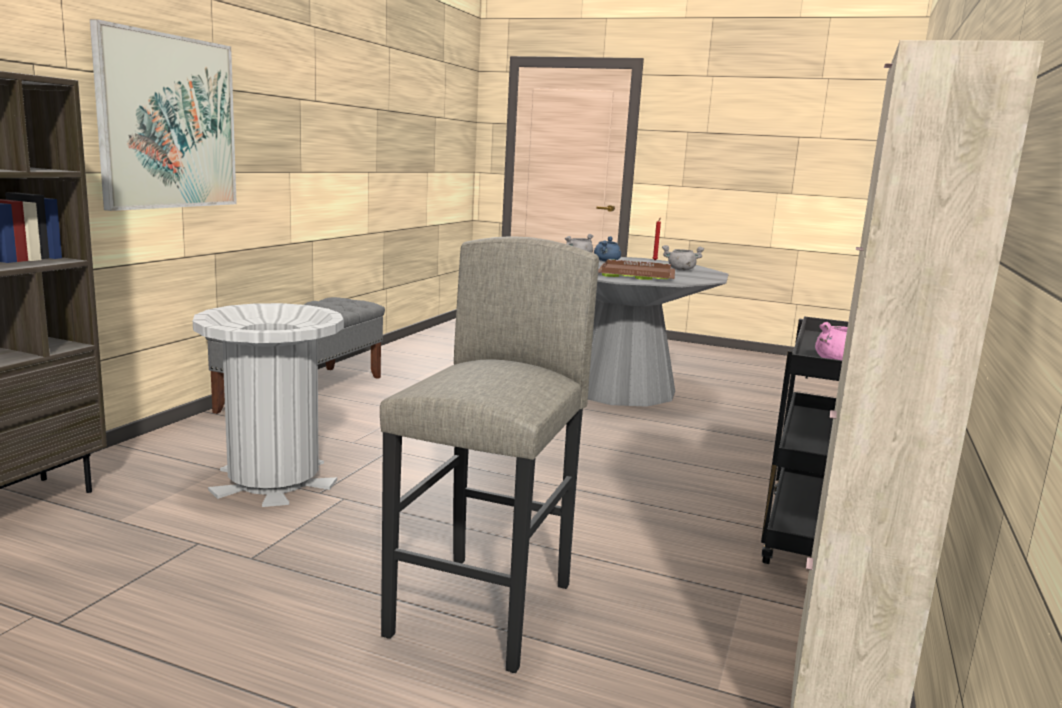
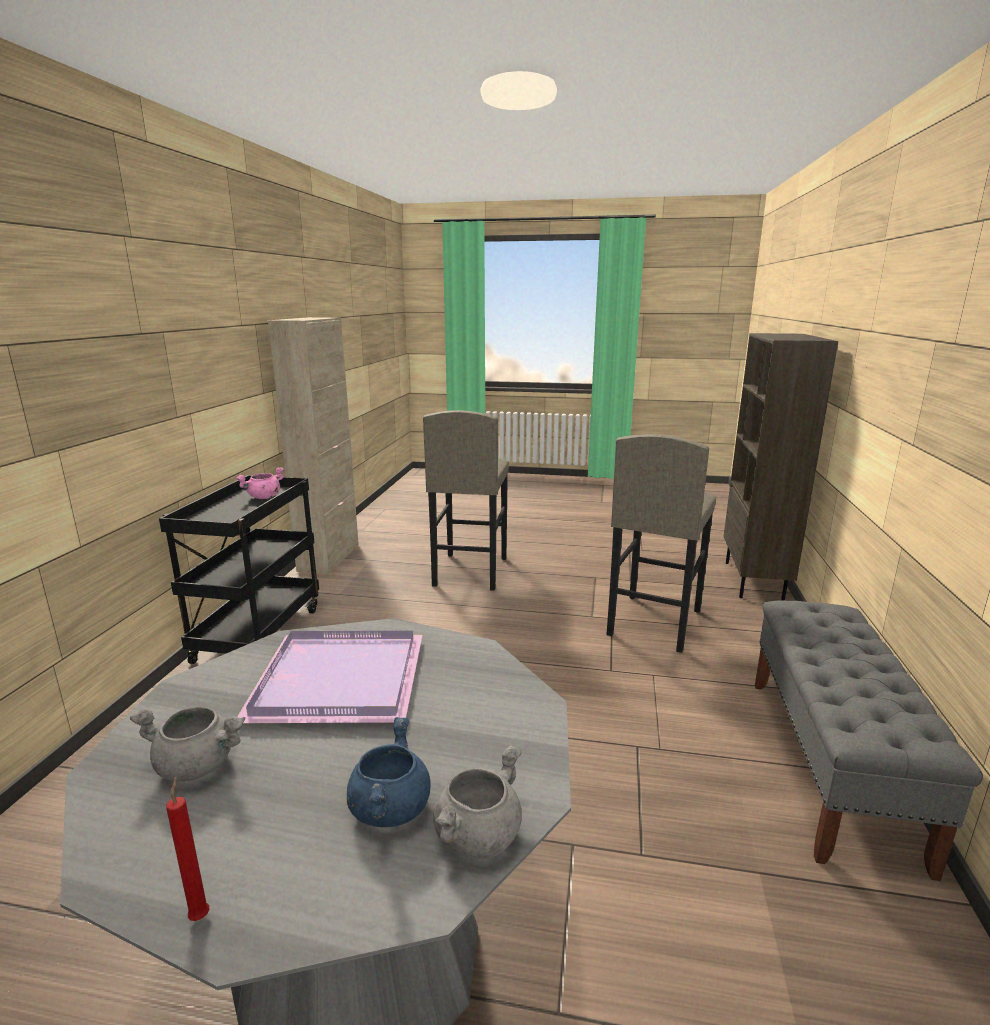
camera: 170 degrees right, 5 degrees up
picture [90,19,237,211] -> none
grey trash can [193,303,344,507] -> grey stool [606,434,716,653]
brown tray [598,259,675,280] -> purple tray [237,631,422,723]

